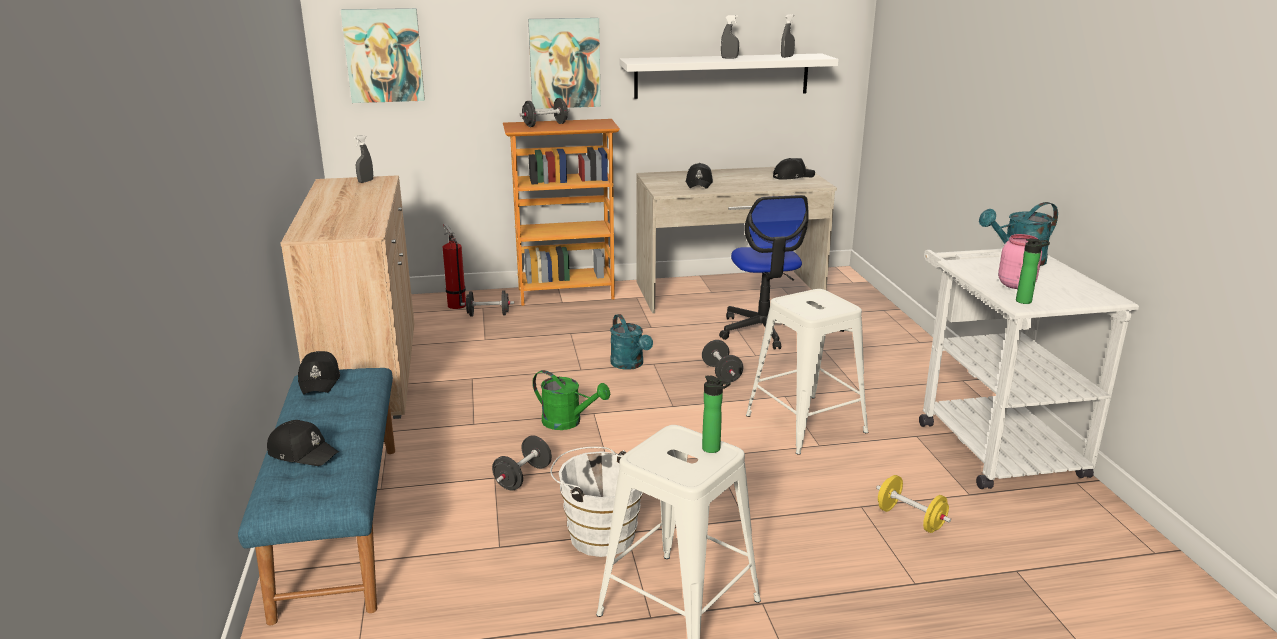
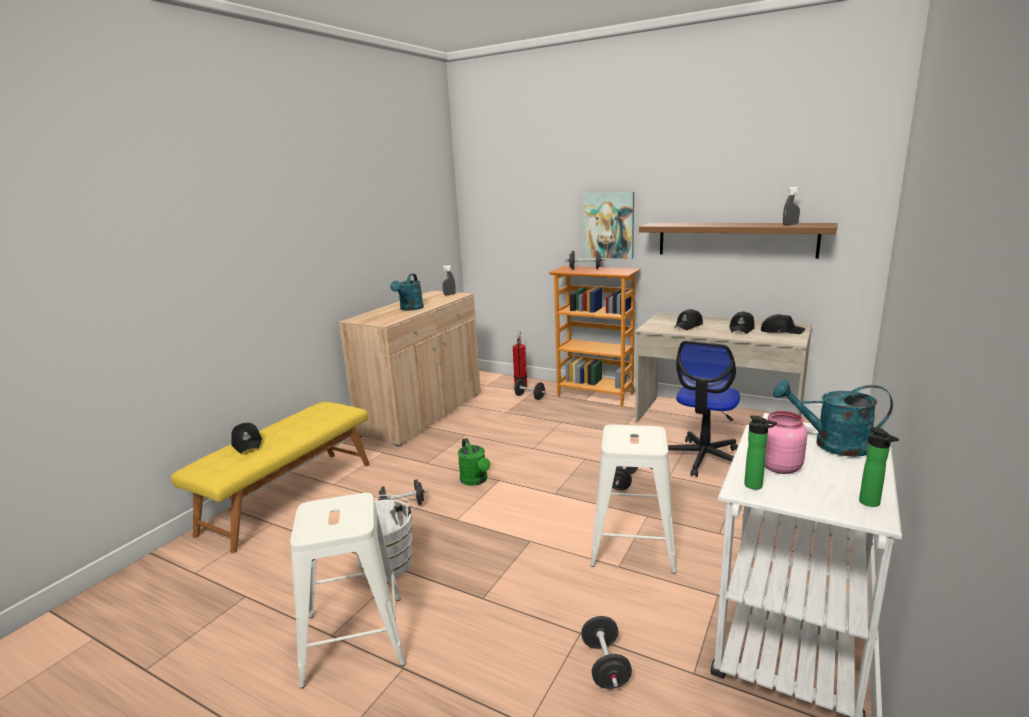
camera: 40 degrees right, 5 degrees down
blue bench [238,368,395,625] -> yellow bench [171,402,370,553]
black cap [298,351,340,395] -> black cap moved to [729,311,755,334]
picture [341,8,425,103] -> none
turquoise watering can [610,314,653,370] -> turquoise watering can moved to [390,274,424,311]
white shelf [620,54,839,99] -> brown shelf [639,223,838,259]
bottle [702,376,731,453] -> bottle moved to [859,427,899,507]
grey spray bottle [721,15,739,59] -> none
yellow dumbbell [876,475,951,533] -> black dumbbell [581,616,632,689]

